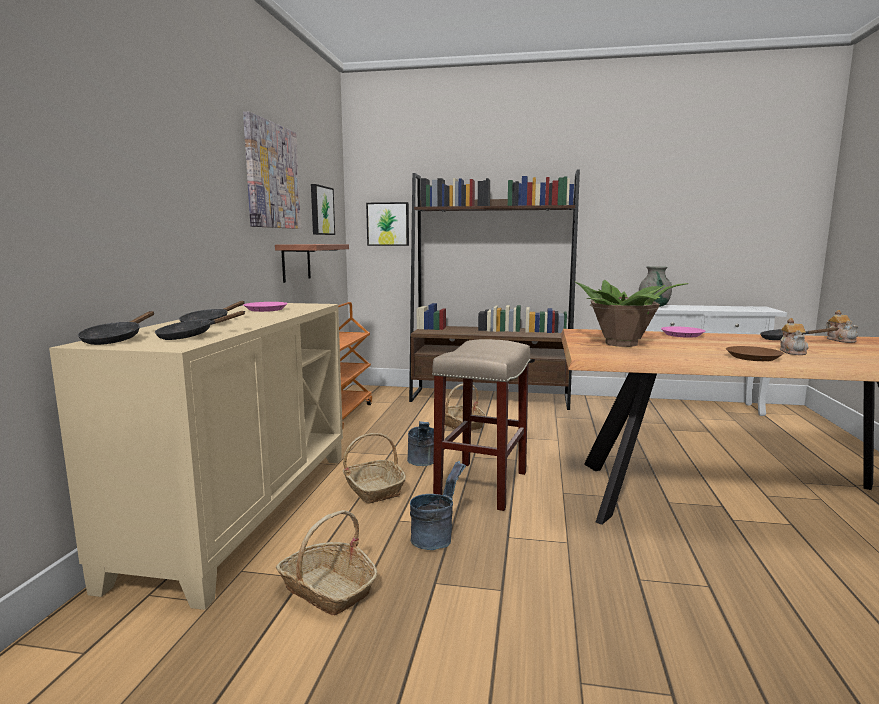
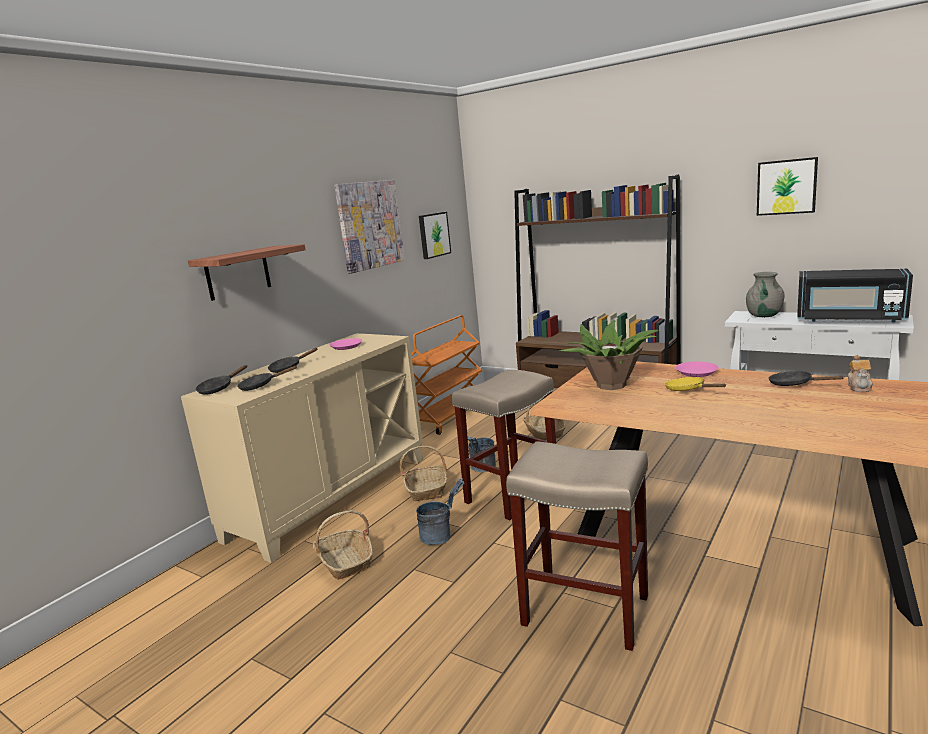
camera: 25 degrees right, 5 degrees up
shelf [275,244,349,283] -> shelf moved to [188,244,306,301]
picture [366,202,409,246] -> picture moved to [757,157,818,216]
brown plate [726,346,784,361] -> none
teapot [780,318,809,355] -> none
none -> beige stool [506,441,648,651]
none -> yellow frying pan [665,377,726,391]
none -> black microwave [797,269,913,322]

